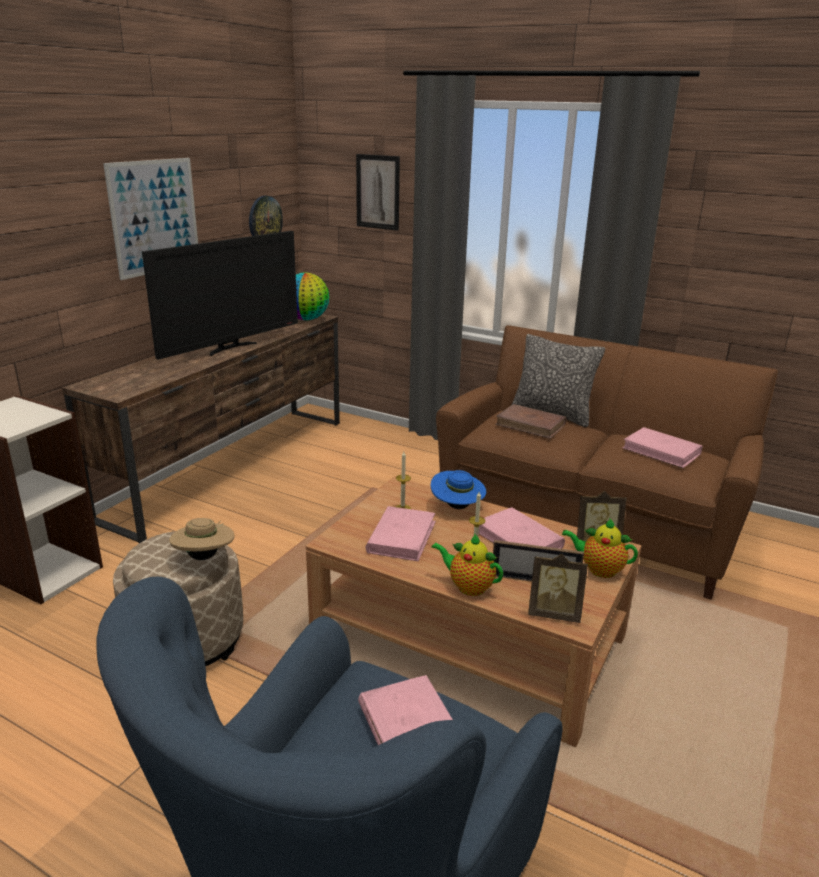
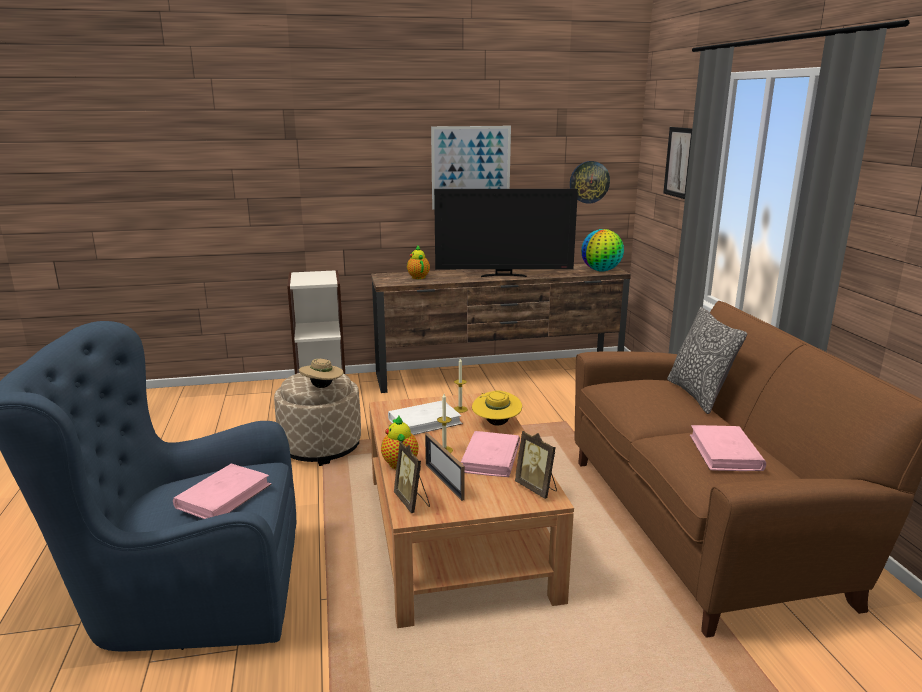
camera: 50 degrees right, 5 degrees down
pink book [365,506,436,561] -> white book [388,401,463,435]
blue hat [431,470,486,509] -> yellow hat [472,390,522,426]
brown book [495,404,566,439] -> none
teapot [562,518,638,578] -> teapot moved to [407,246,430,279]

